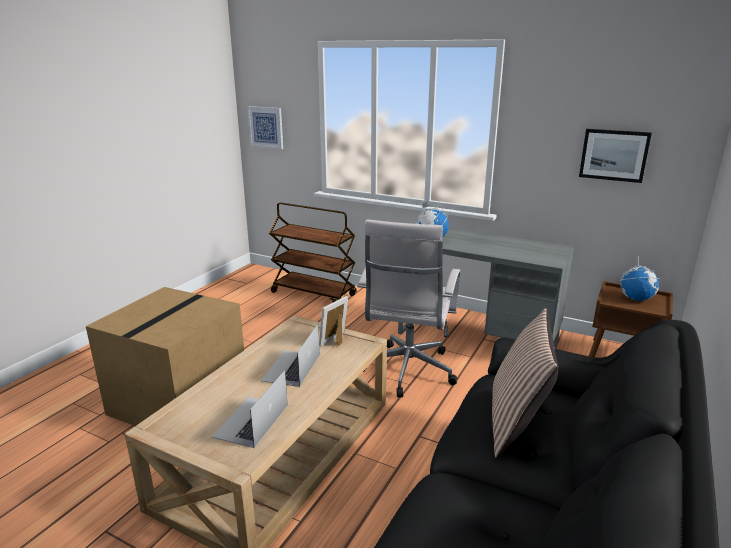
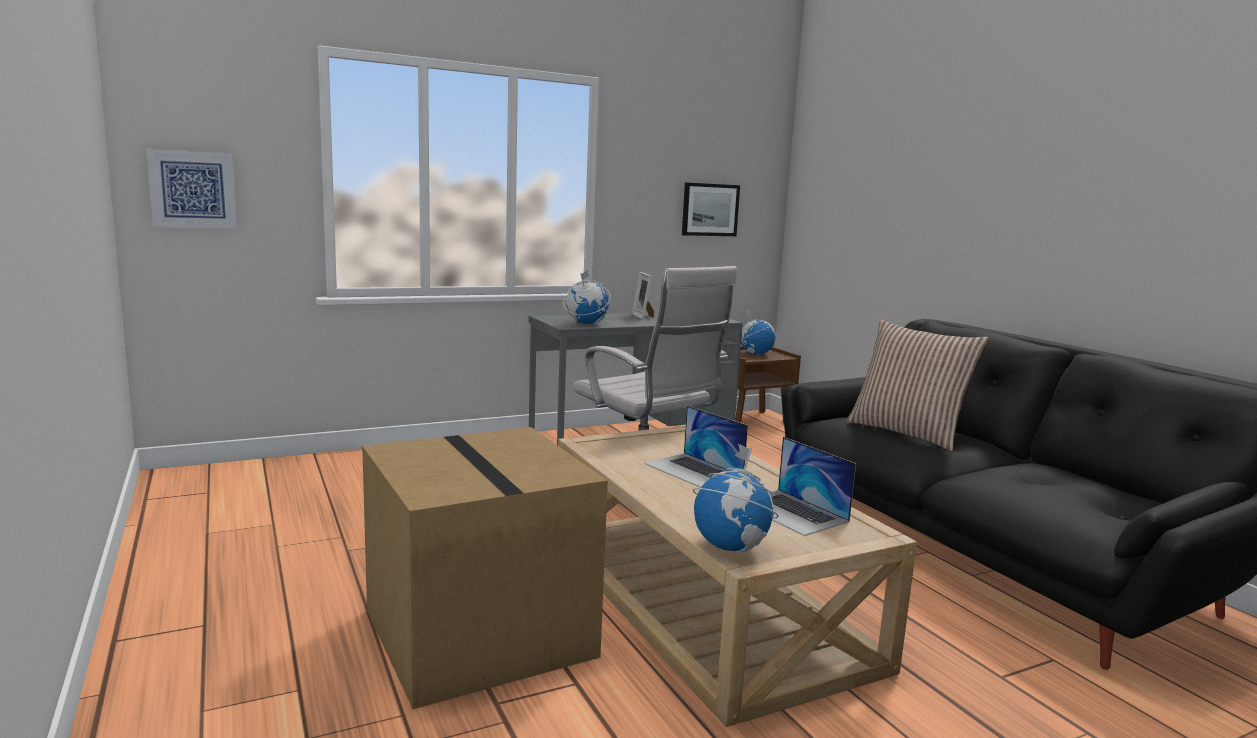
camera: 55 degrees left, 10 degrees down
brown cart [269,202,357,302] -> none
picture frame [319,296,348,346] -> picture frame moved to [632,272,654,319]
none -> globe [693,444,779,553]

